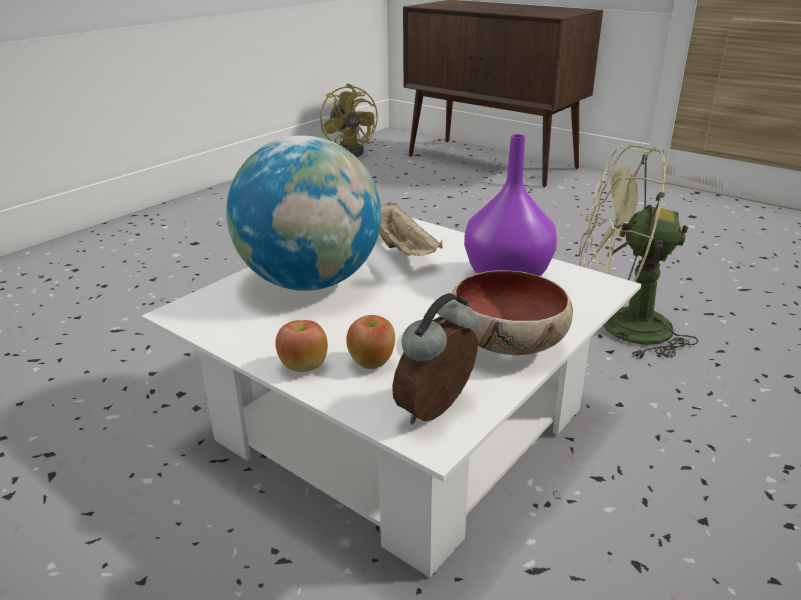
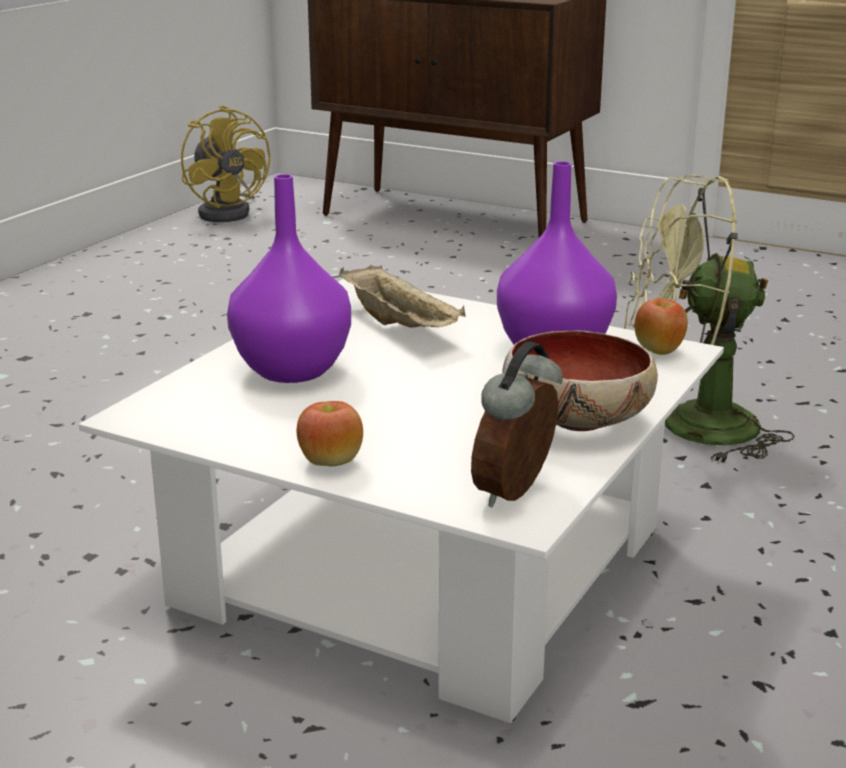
camera: 10 degrees left, 5 degrees down
globe [226,135,381,291] -> purple vase [227,174,351,383]
apple [346,315,395,369] -> apple moved to [635,298,688,355]

